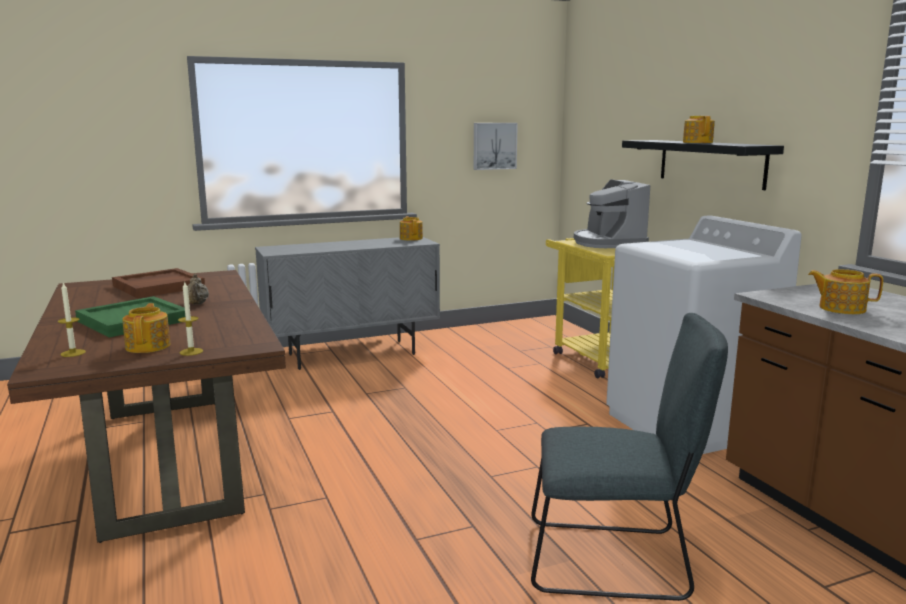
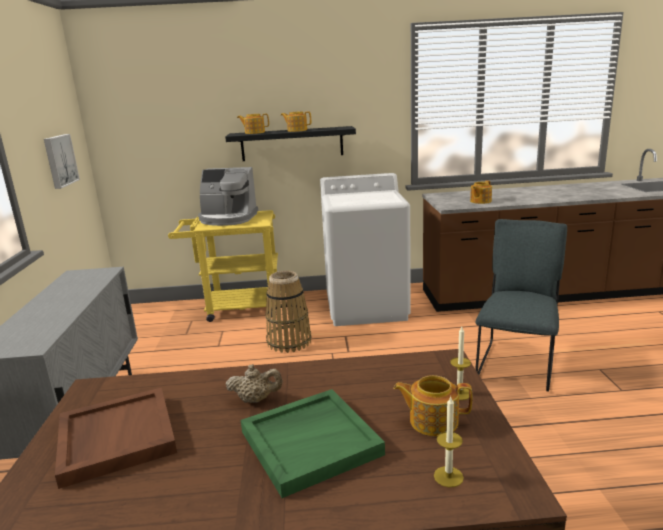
camera: 70 degrees left, 5 degrees up
teapot [400,216,423,241] -> teapot moved to [237,114,269,134]
none -> basket [265,270,312,353]

